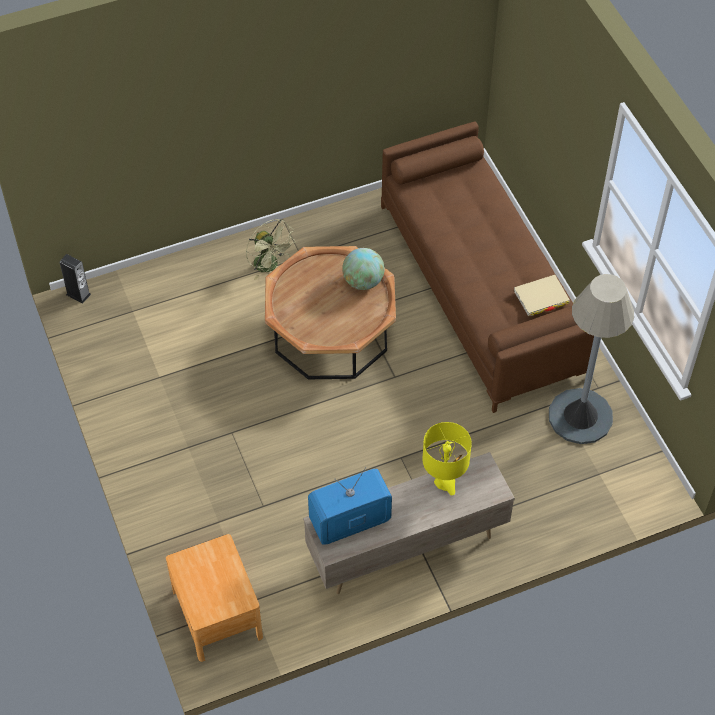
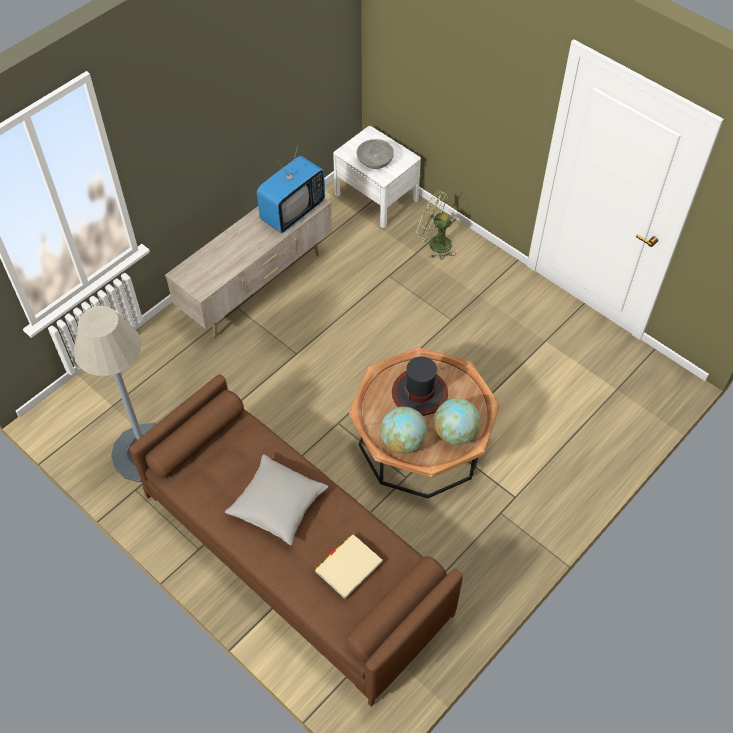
camera: 155 degrees right, 0 degrees up
speaker [60,254,91,304] -> none
brown nightstand [166,534,263,662] -> white nightstand [333,126,421,228]
green fan [246,219,296,280] -> green fan moved to [416,191,456,260]
yellow table lamp [422,422,472,496] -> none
beige book [514,275,570,316] -> beige book moved to [315,535,383,599]
none -> grey pillow [225,454,328,545]
none -> grey bowl [357,139,394,169]
none -> hat [392,357,448,416]
none -> globe [434,398,481,445]

